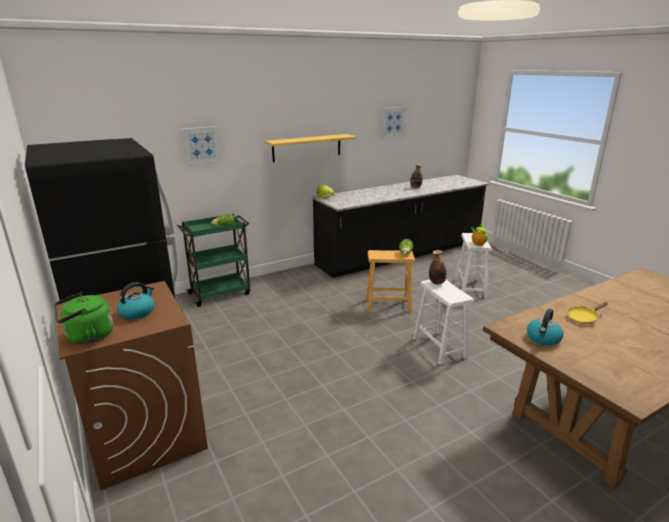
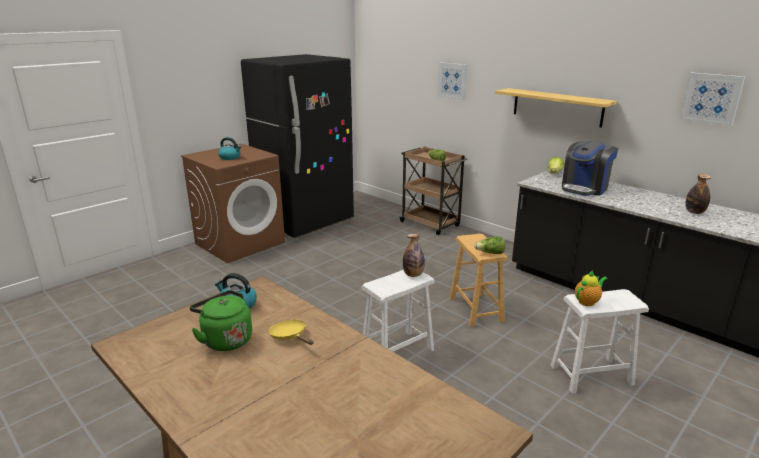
camera: 75 degrees right, 0 degrees up
green kettle [54,293,113,344] -> green kettle moved to [190,290,252,351]
green cart [177,214,250,307] -> brown cart [400,147,467,235]
none -> coffee machine [562,141,618,196]

